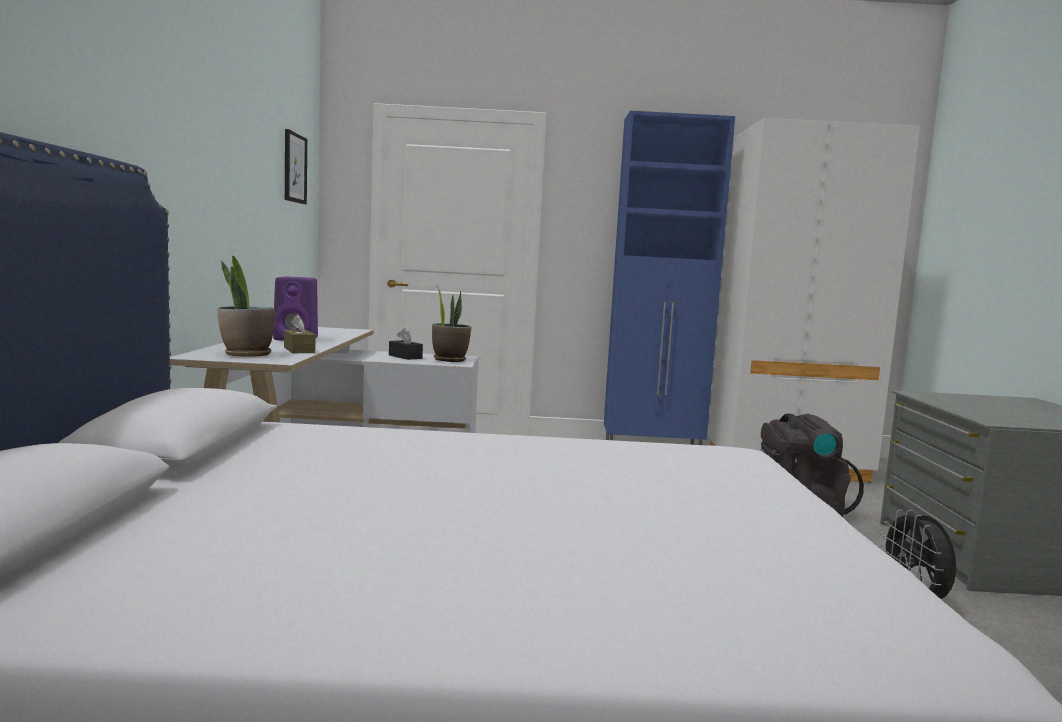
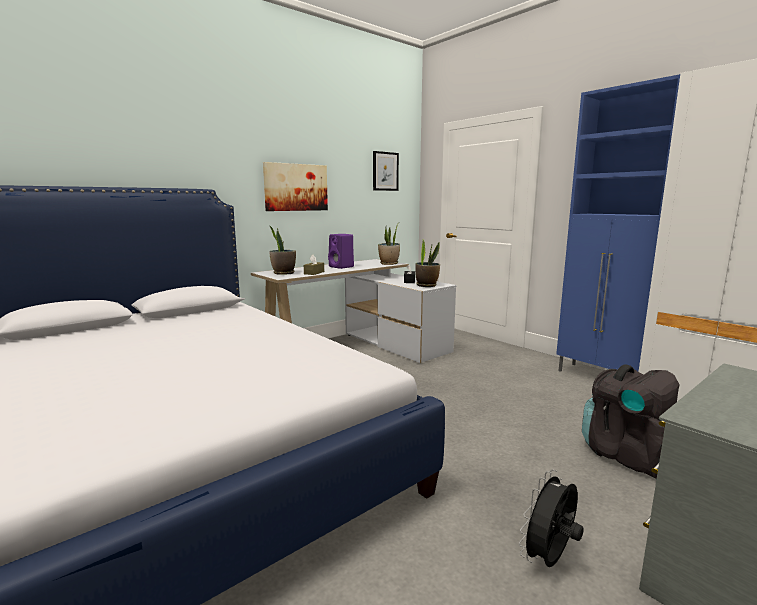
camera: 50 degrees right, 5 degrees up
none -> picture [263,162,328,211]
none -> potted plant [378,224,400,265]

